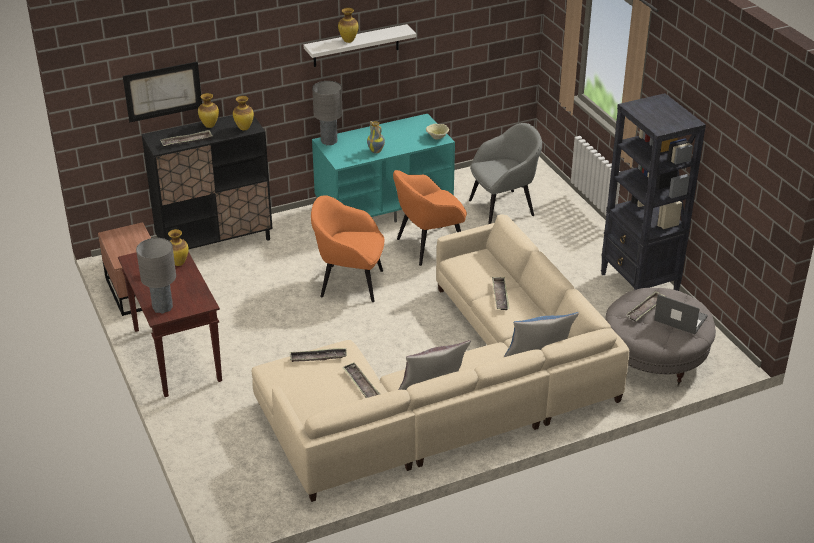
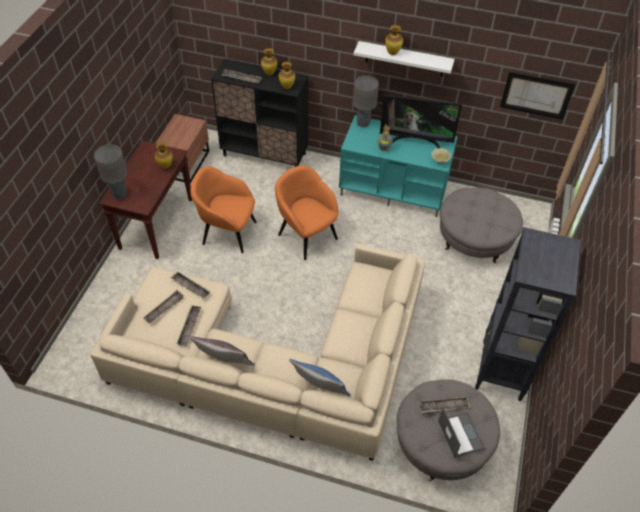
camera: 40 degrees right, 15 degrees up
picture [123,62,202,122] -> picture moved to [500,72,575,120]
orange armchair [393,170,467,266] -> orange armchair moved to [191,166,257,253]
grey armchair [469,123,542,224] -> grey ottoman [440,188,523,263]
tray [492,277,510,310] -> tray moved to [143,290,184,325]
none -> television [380,95,462,148]

